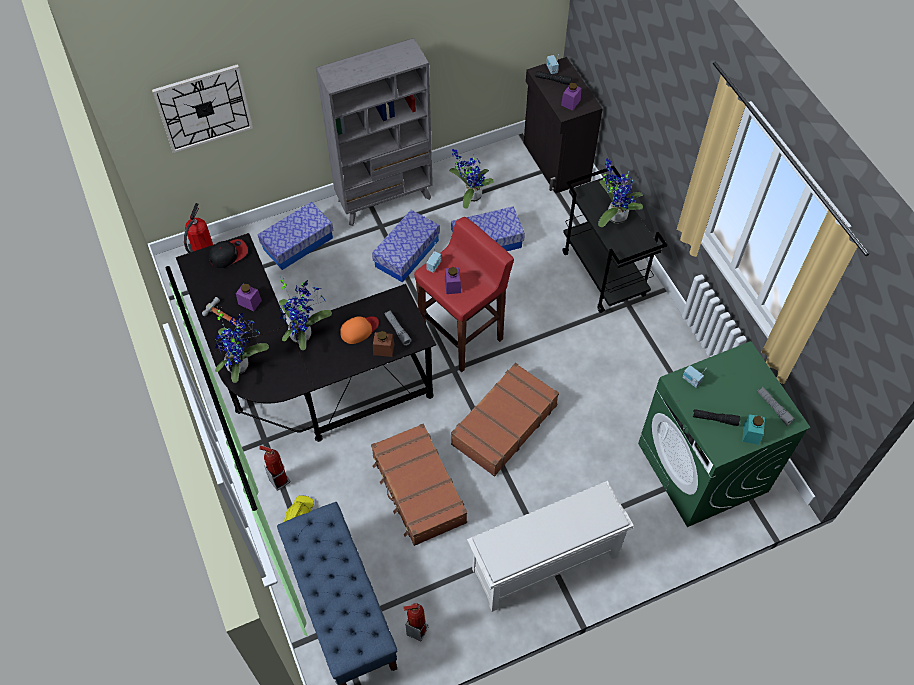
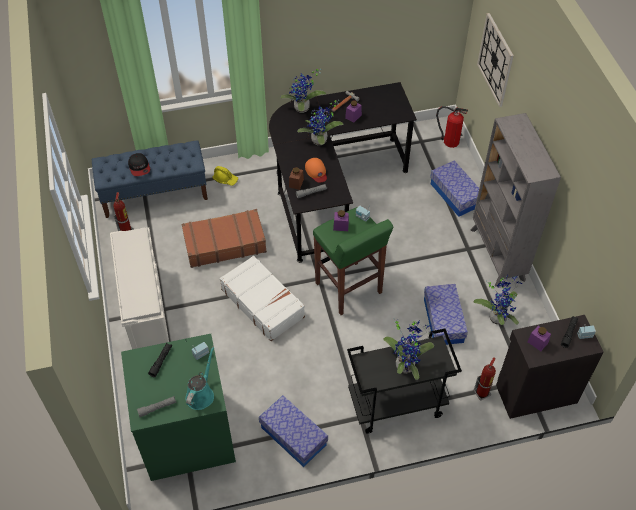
camera: 100 degrees right, 5 degrees down
cap [209,239,248,268] -> cap moved to [128,153,150,176]
fire extinguisher [259,445,291,491] -> fire extinguisher moved to [474,357,496,401]
storage box [372,210,440,283] -> storage box moved to [259,395,328,467]
red stool [414,217,514,372] -> green stool [313,207,393,315]
brown suitcase [451,363,559,477] -> white suitcase [220,256,305,341]
turquoise jar [742,414,765,445] -> none
none -> turquoise watering can [185,346,214,410]

